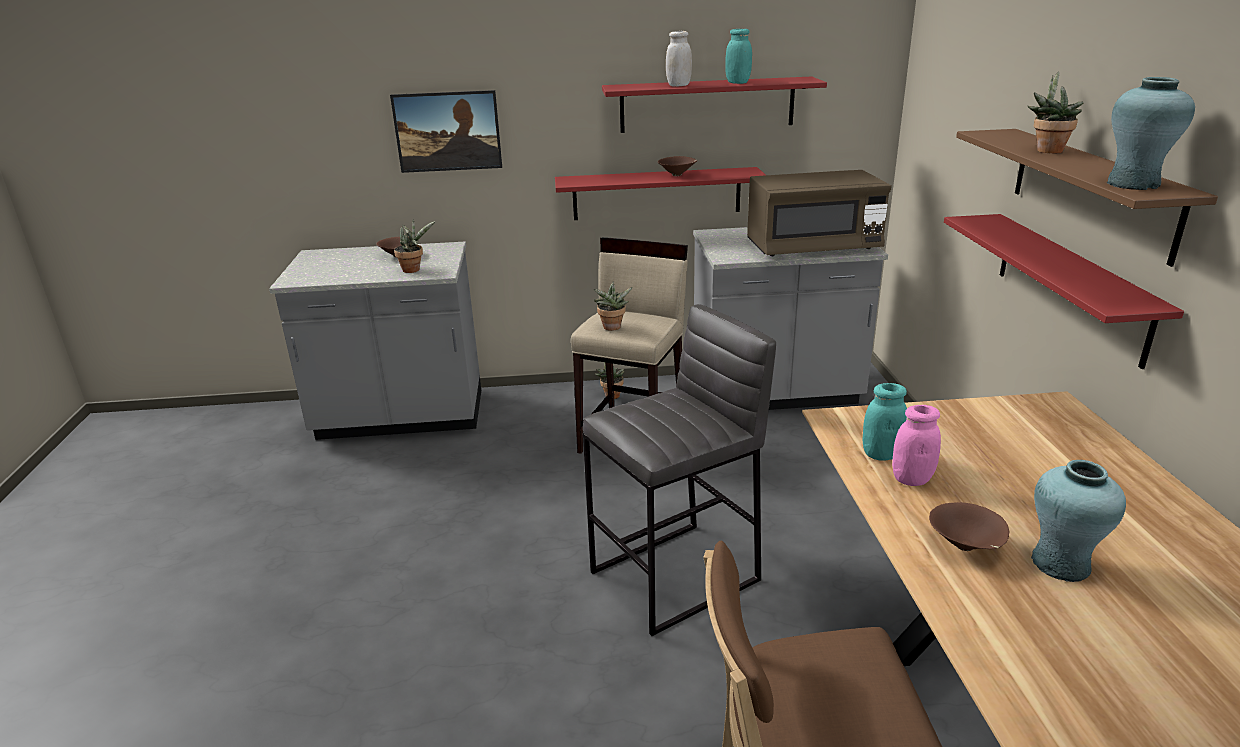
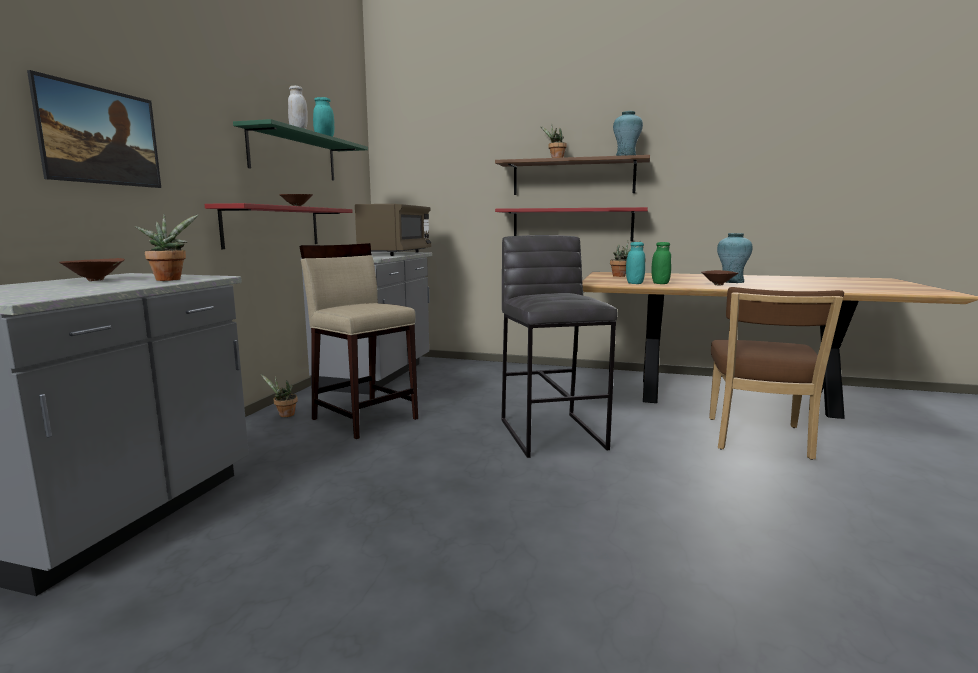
camera: 70 degrees left, 15 degrees down
potted plant [594,282,633,331] -> potted plant moved to [610,240,641,277]
red shelf [602,76,827,133] -> green shelf [233,119,368,181]
pink jar [892,405,941,486] -> green jar [652,242,671,284]

